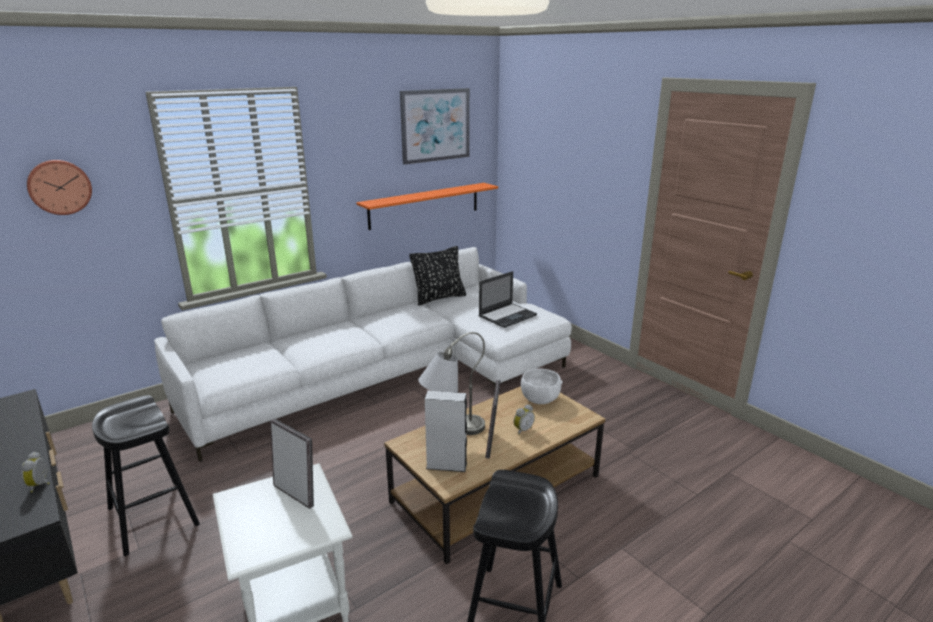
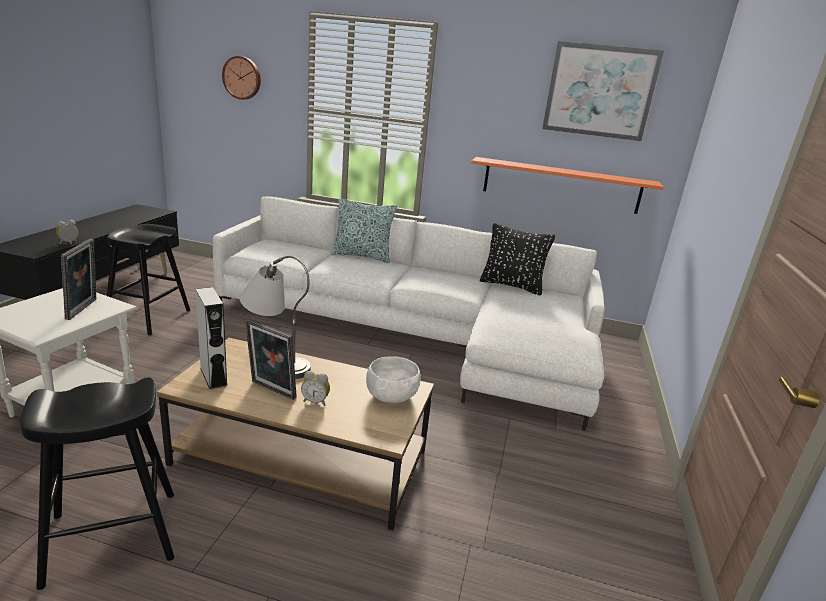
camera: 50 degrees right, 0 degrees up
laptop [478,271,537,328] -> none
picture frame [485,380,500,459] -> picture frame turned 60 degrees clockwise [245,319,297,400]
none -> pillow [331,199,397,263]

